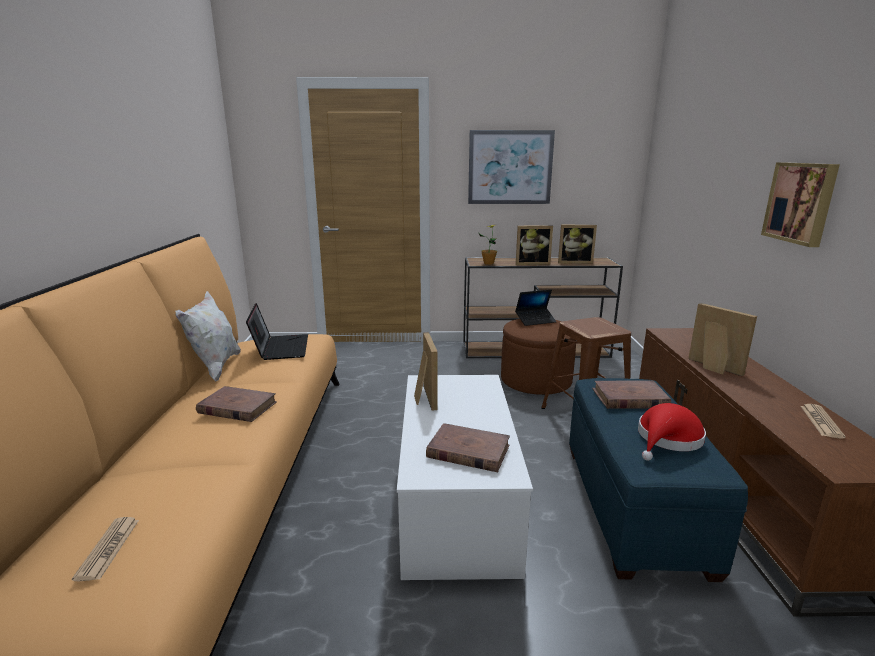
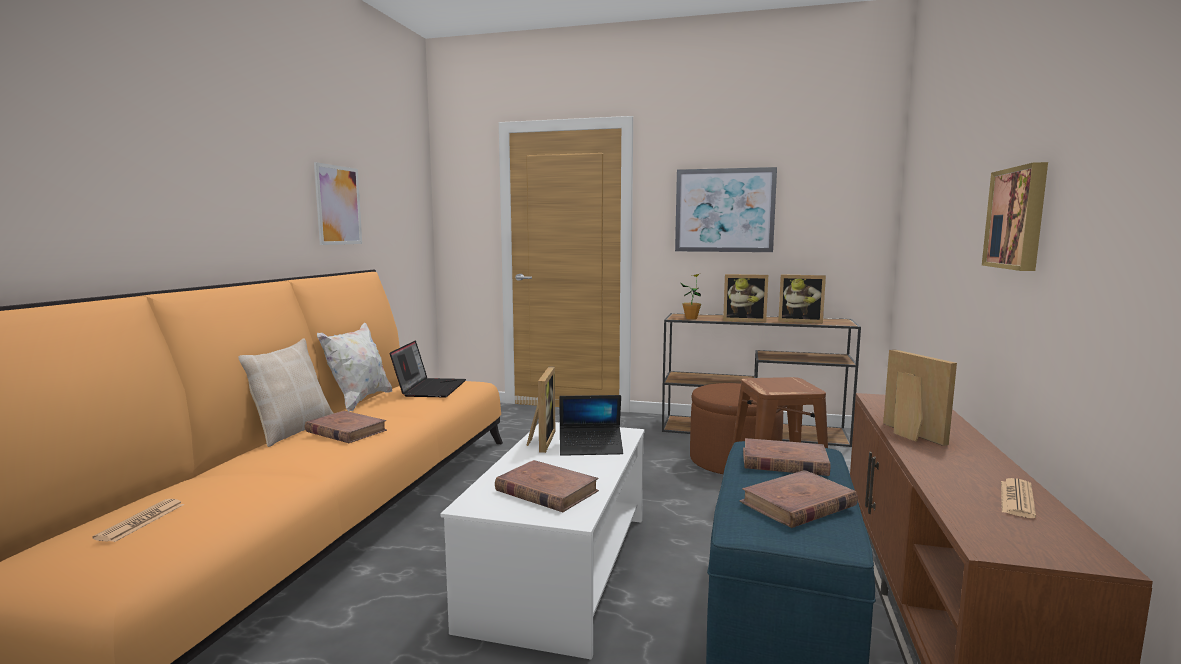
camera: 15 degrees right, 10 degrees down
laptop [515,289,557,326] -> laptop moved to [560,395,623,456]
red hat [638,403,706,461] -> brown book [739,470,858,528]
none -> beige pillow [238,338,334,447]
none -> picture [314,162,362,245]

